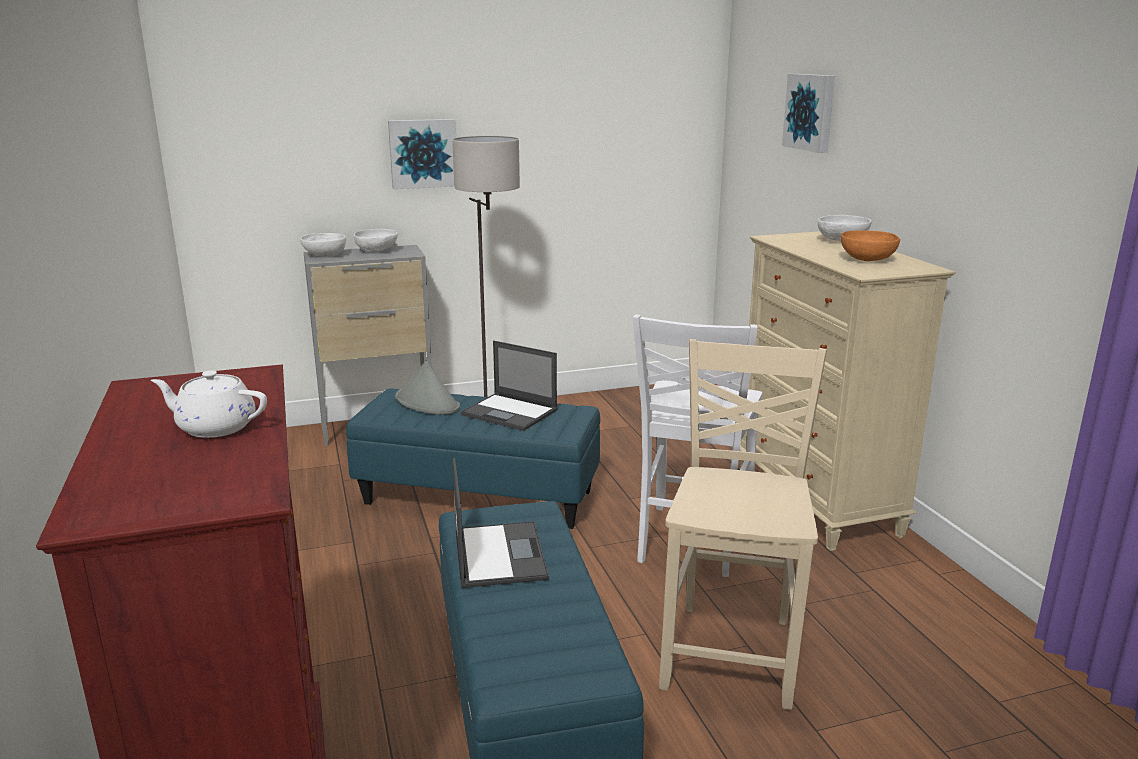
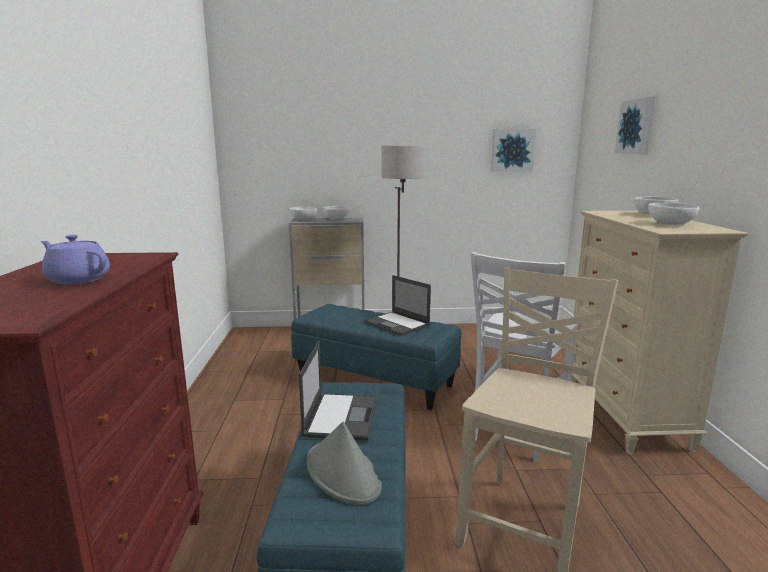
camera: 15 degrees right, 5 degrees down
white teapot [151,370,267,438] -> purple teapot [41,235,110,284]
picture [388,119,456,189] -> picture moved to [491,129,536,172]
grey hat [395,360,460,415] -> grey hat moved to [307,422,382,505]
orange bowl [841,230,900,261] -> white bowl [648,203,699,225]

